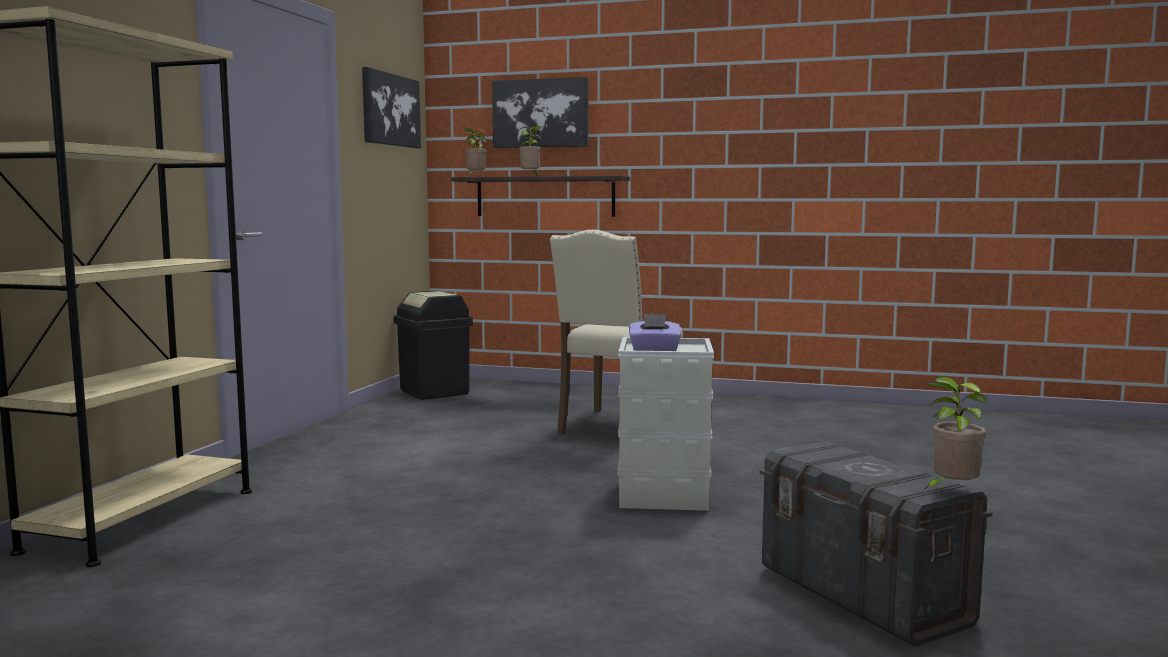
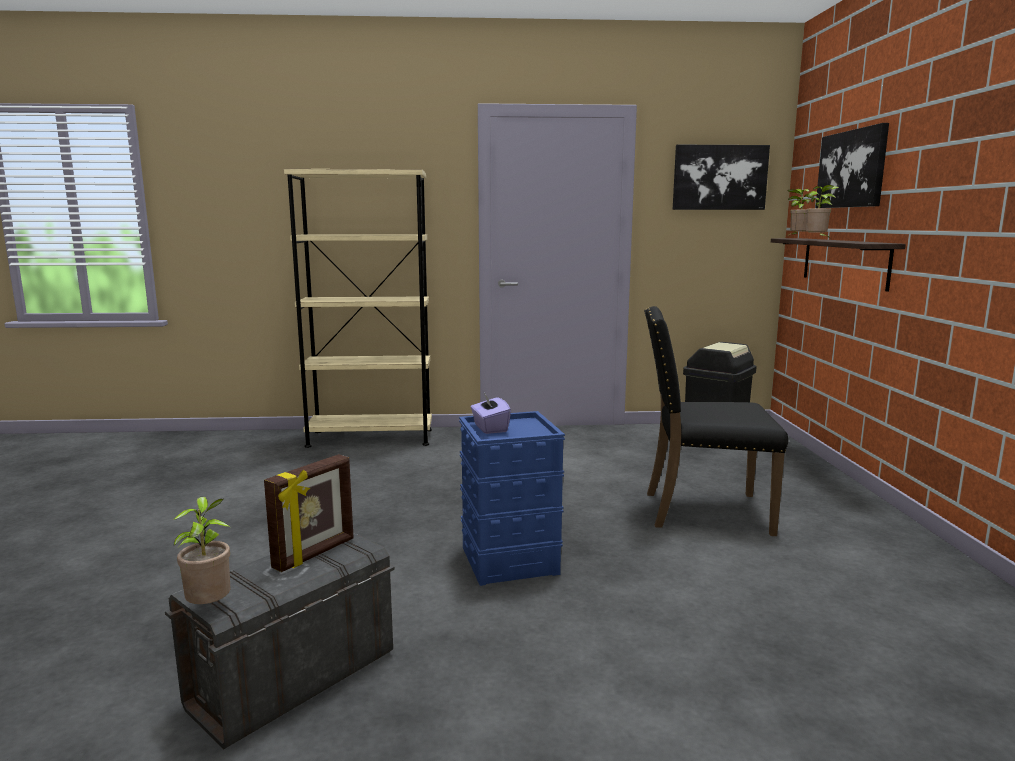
camera: 70 degrees right, 5 degrees up
beige chair [550,230,683,435] -> black chair [644,306,788,536]
grey storage box [618,337,714,511] -> blue storage box [459,411,565,586]
none -> picture frame [264,454,354,572]

